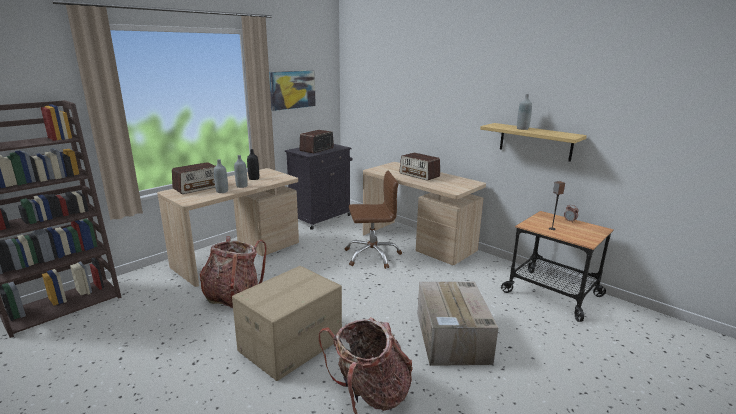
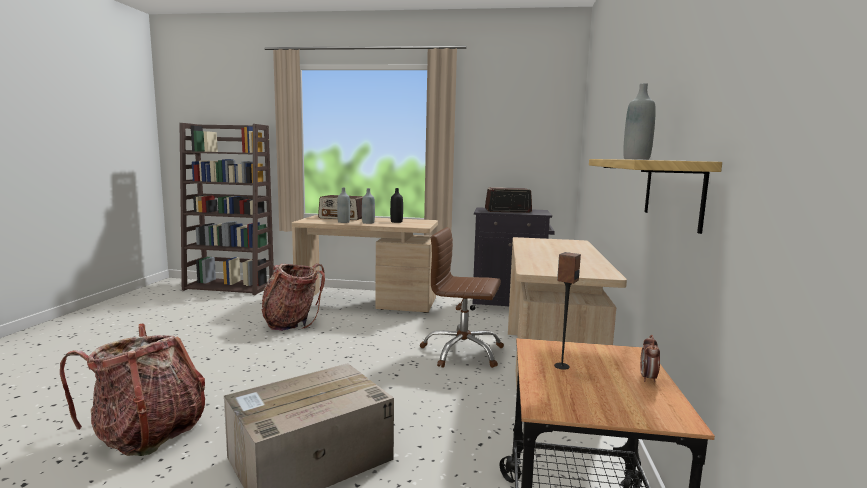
camera: 55 degrees right, 10 degrees down
cardboard box [232,266,342,381] -> none
picture [269,70,316,111] -> none
brown office chair [345,171,402,269] -> brown office chair turned 150 degrees clockwise [420,227,504,368]
radio [399,153,440,181] -> none

